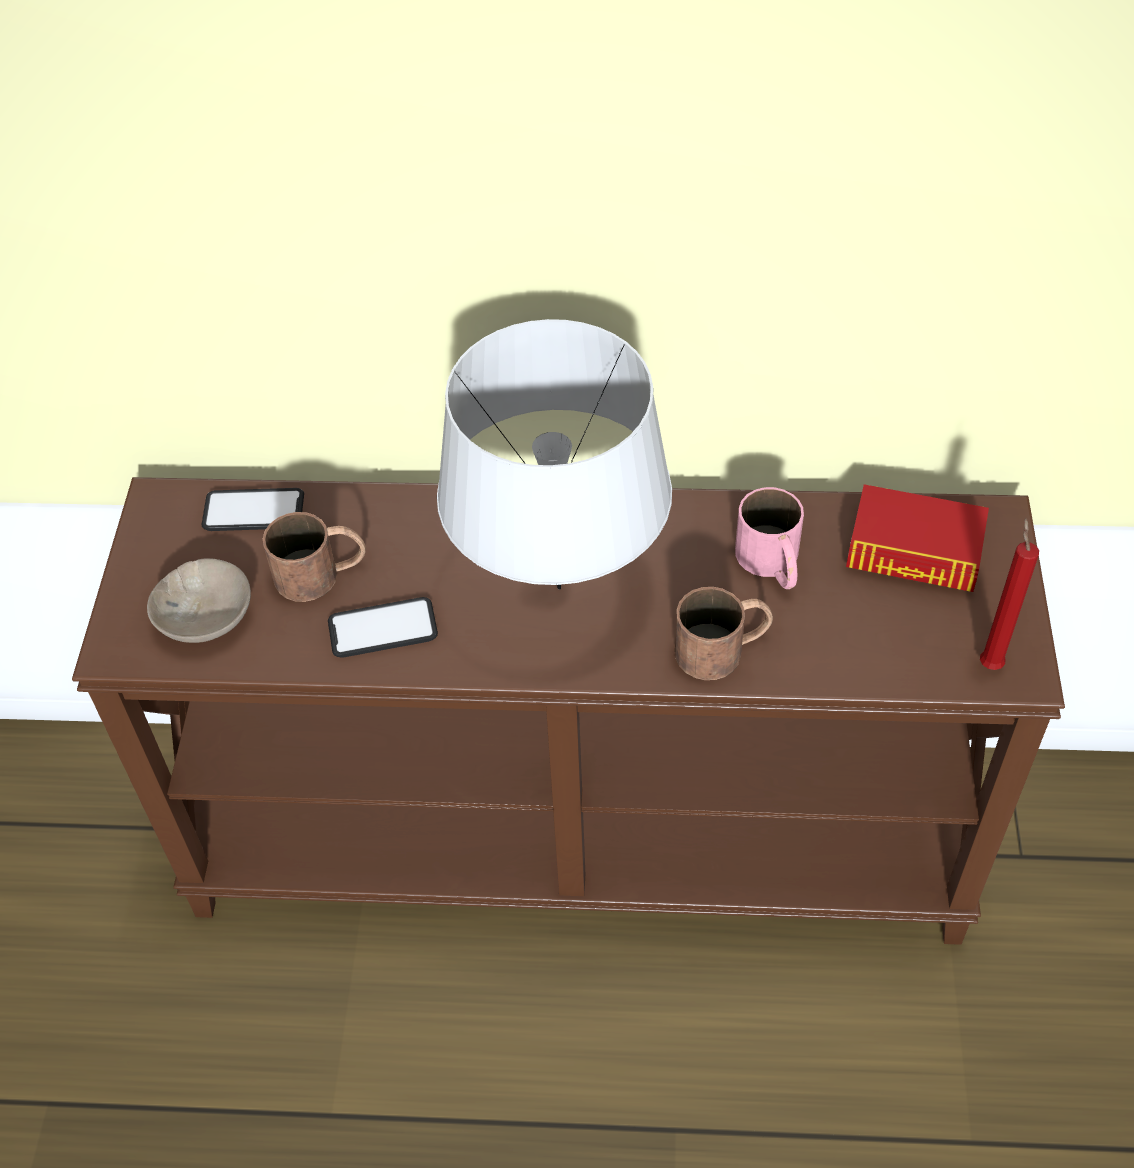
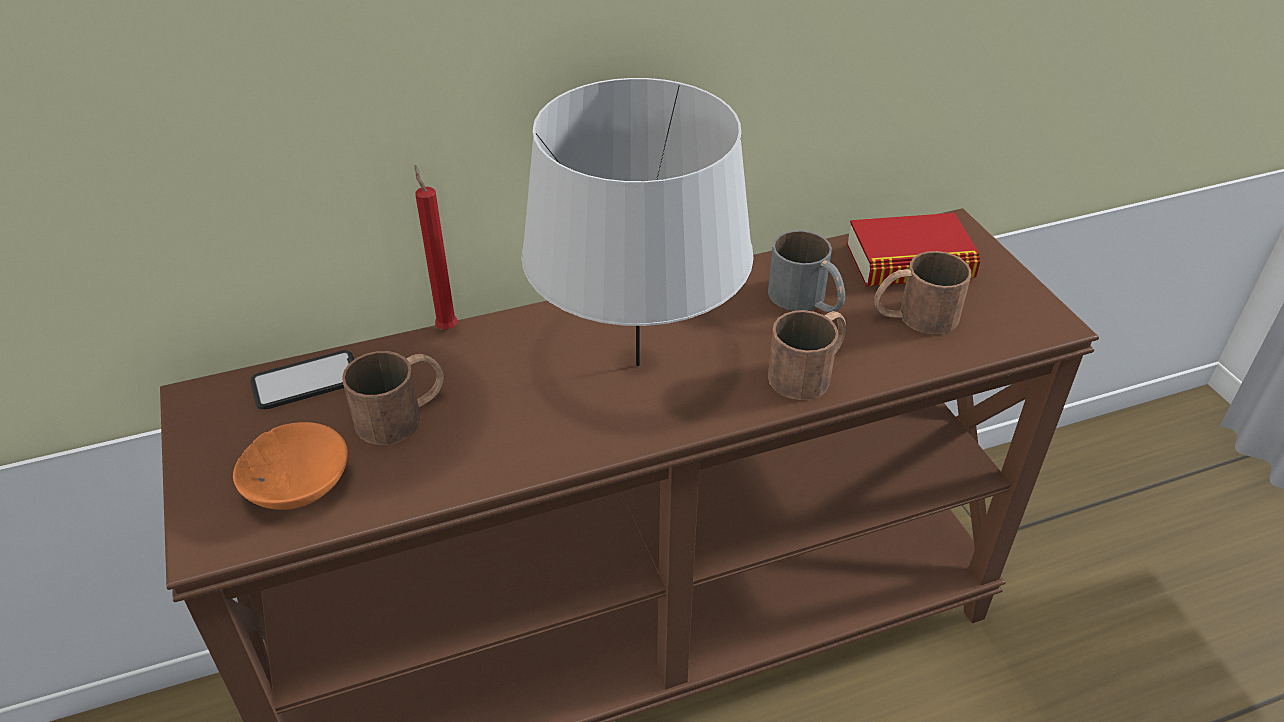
camera: 25 degrees left, 10 degrees down
beige bowl [147,558,251,643] -> orange bowl [233,422,348,510]
phone [328,597,438,657] -> none
pink mug [735,487,804,589] -> grey mug [768,230,845,313]
red candle [980,518,1039,670] -> red candle moved to [414,165,458,330]
none -> brown mug [874,251,971,335]

